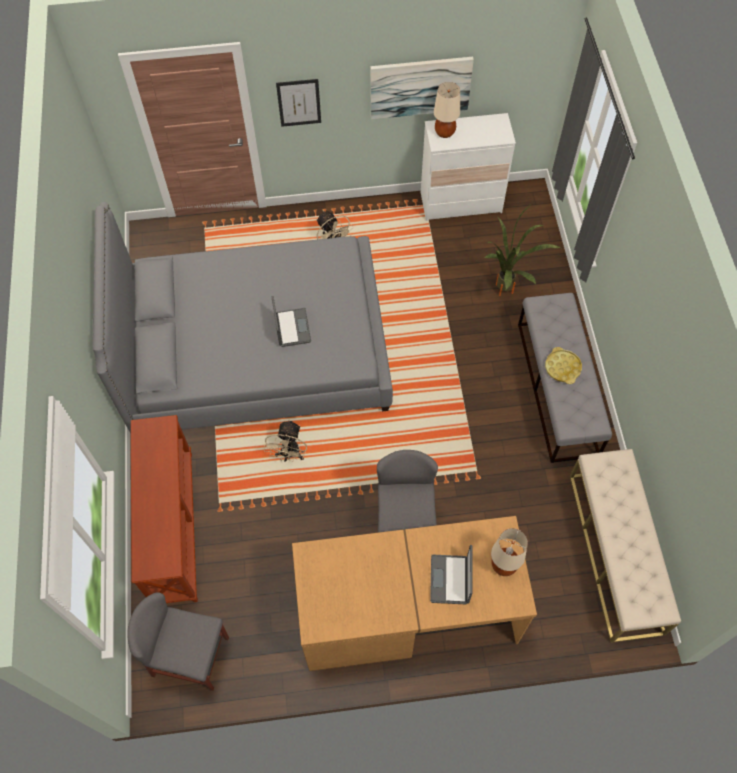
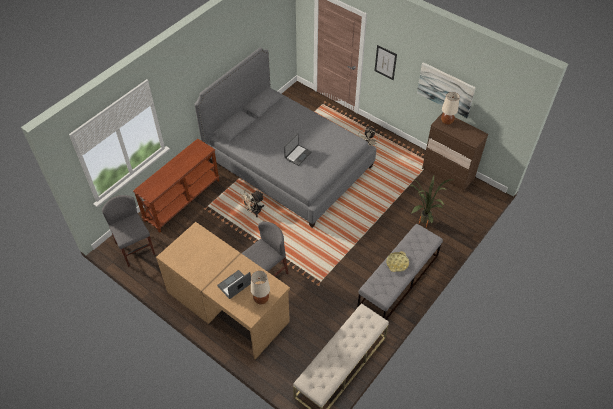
camera: 45 degrees right, 10 degrees down
white dresser [421,113,516,221] -> brown dresser [422,113,488,191]

